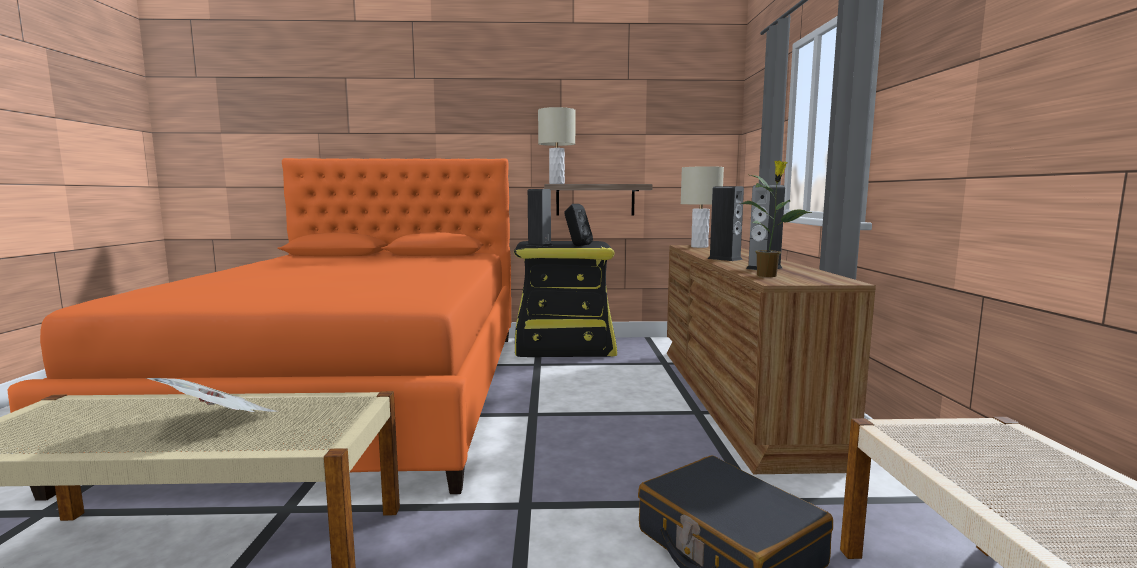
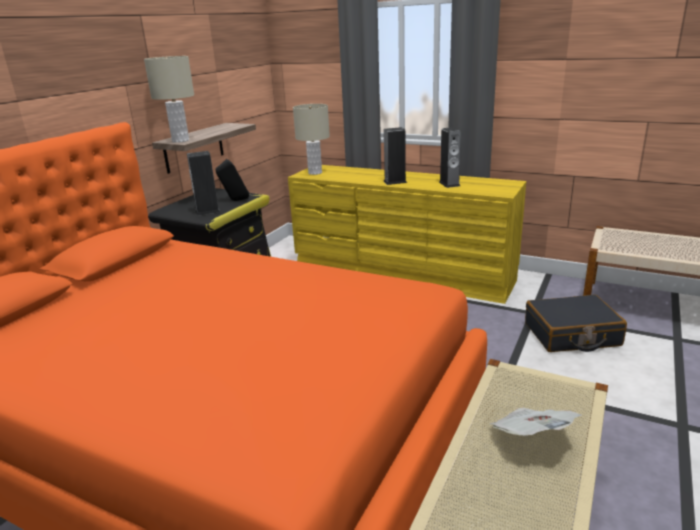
camera: 60 degrees left, 15 degrees up
brown dresser [667,245,876,474] -> yellow dresser [288,165,526,304]
potted plant [740,161,812,277] -> none

